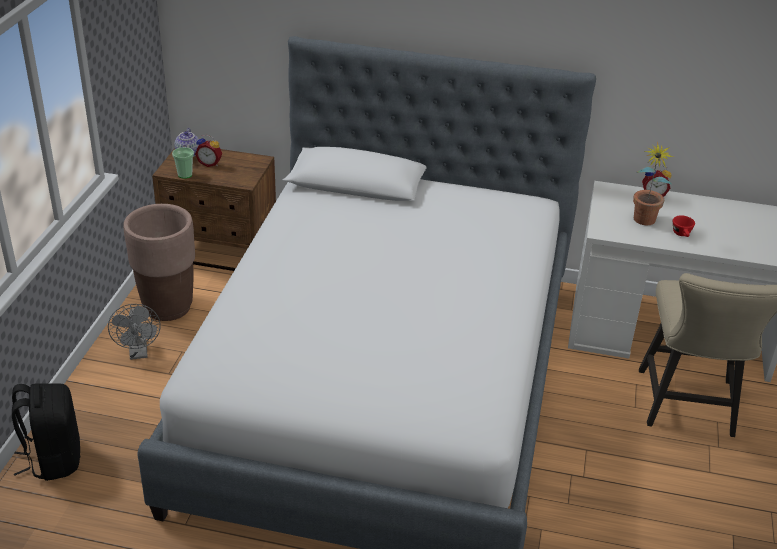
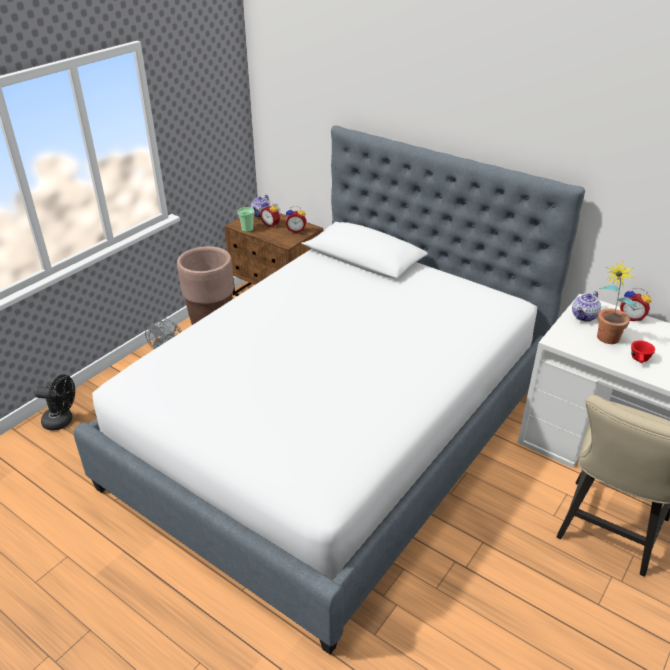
camera: 25 degrees right, 0 degrees up
black backpack [12,383,81,481] -> black fan [34,375,75,430]
none -> alarm clock [285,206,307,233]
none -> teapot [572,291,601,322]

